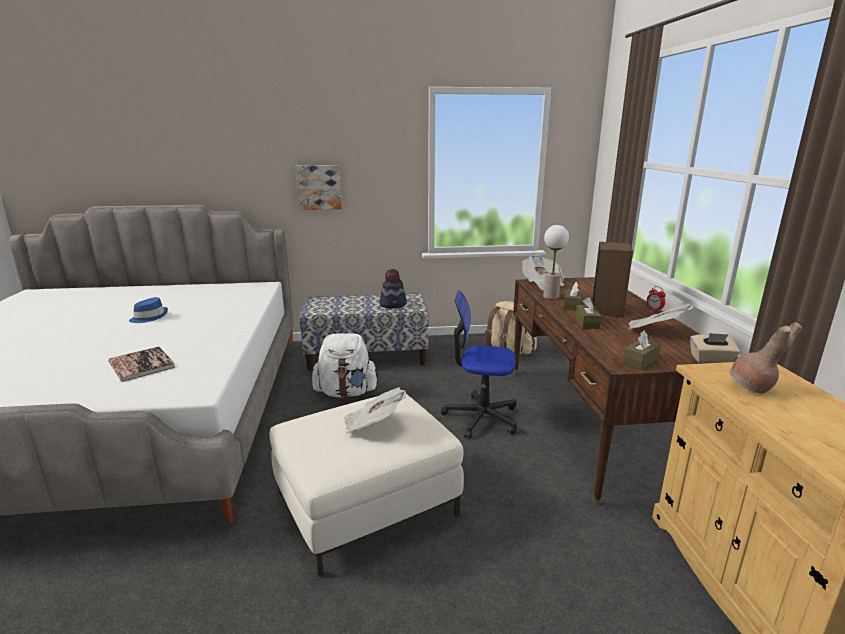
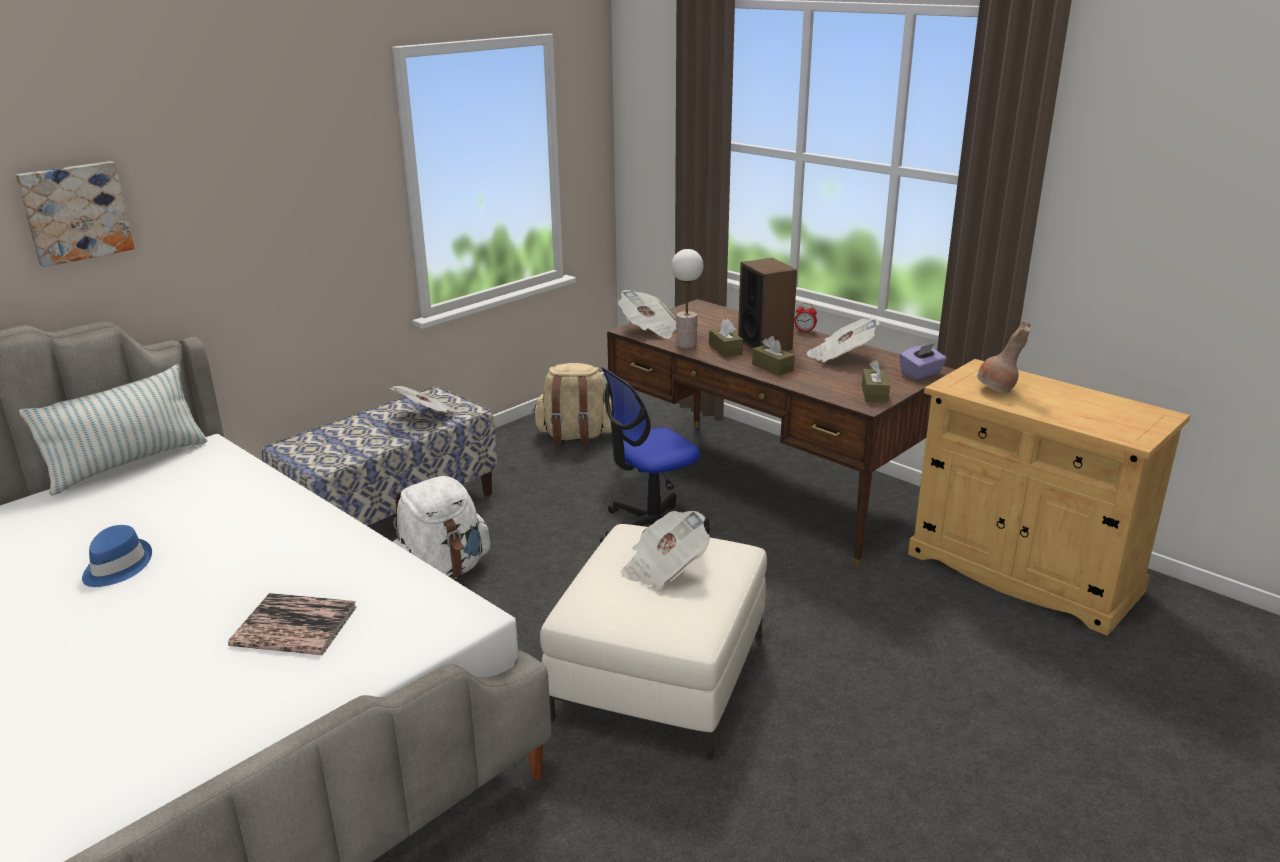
camera: 40 degrees left, 5 degrees up
picture [295,165,342,210] -> picture moved to [16,161,135,267]
hat [379,269,407,309] -> newspaper [390,386,462,413]
beige tissue box [690,333,740,363] -> purple tissue box [900,343,947,380]
none -> pillow [19,364,208,496]

